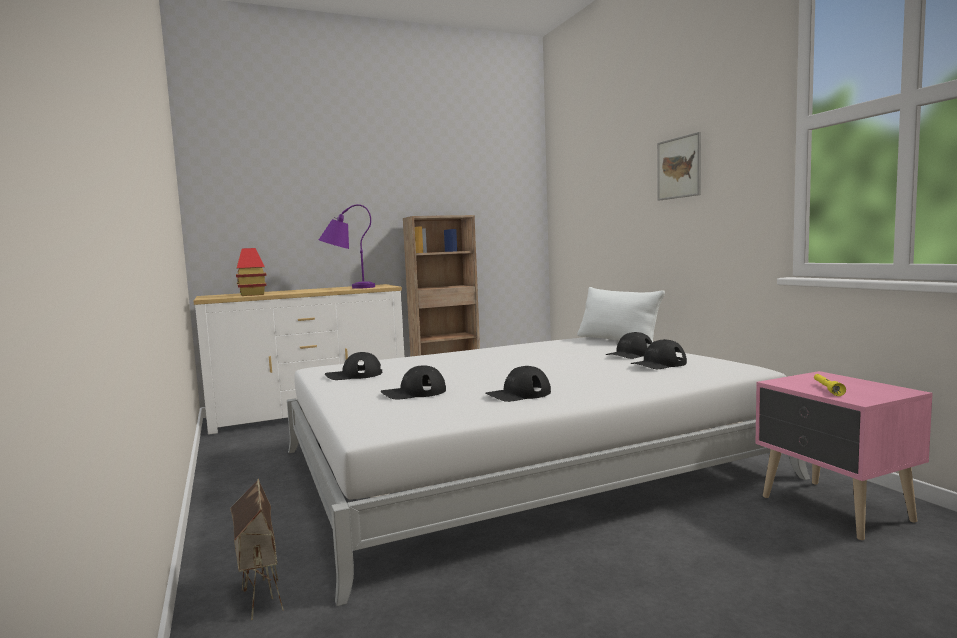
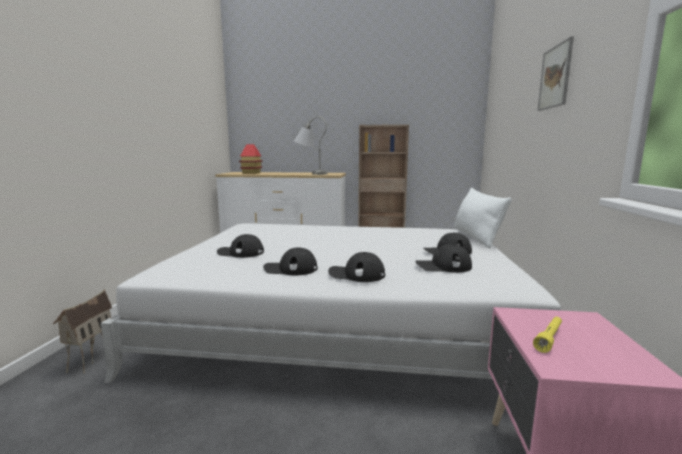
camera: 30 degrees right, 5 degrees up
purple table lamp [319,204,375,289] -> grey table lamp [294,116,328,175]
black cap [325,352,382,380] -> black cap moved to [328,252,385,282]

